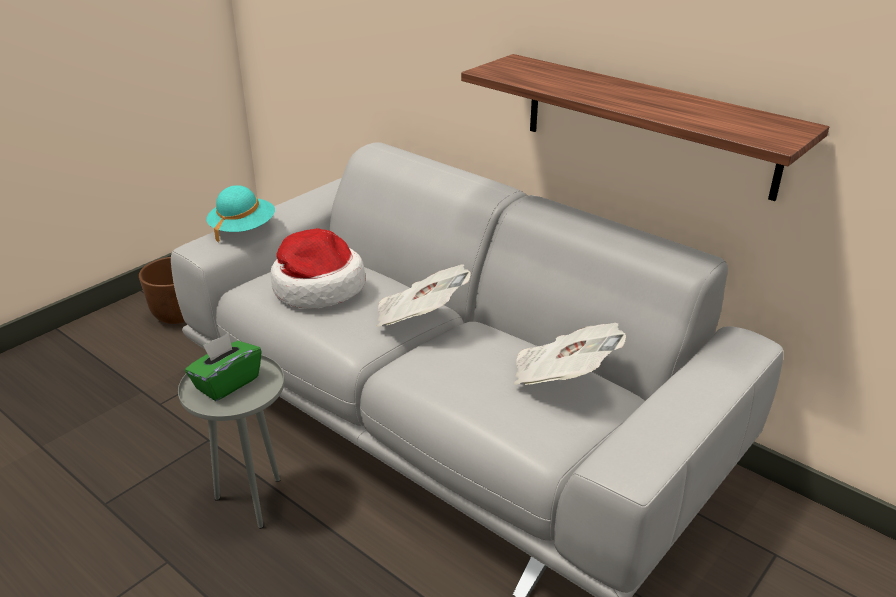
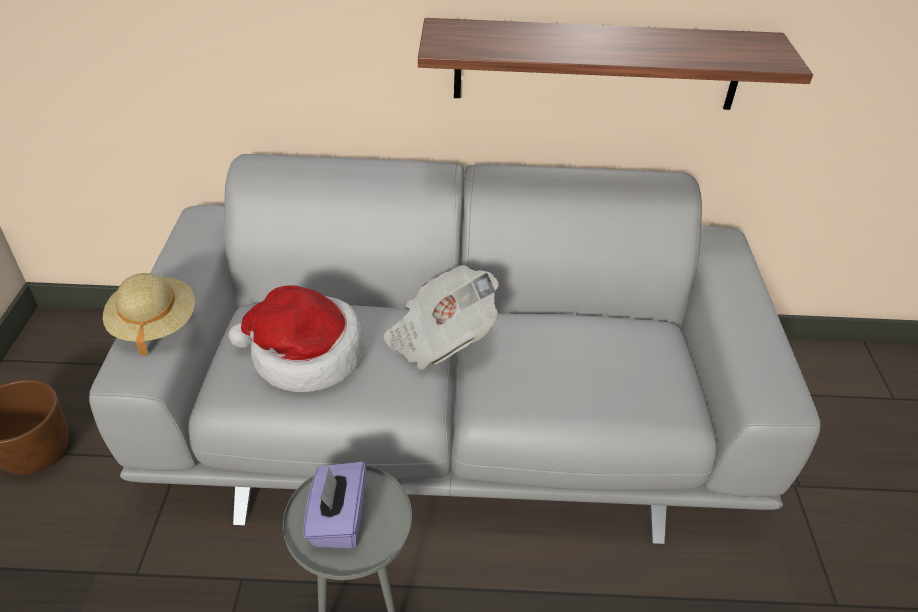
camera: 40 degrees left, 10 degrees up
green tissue box [185,333,262,401] -> purple tissue box [304,462,366,549]
turquoise hat [206,185,275,243] -> beige hat [103,273,195,356]
newspaper [514,323,626,385] -> none

